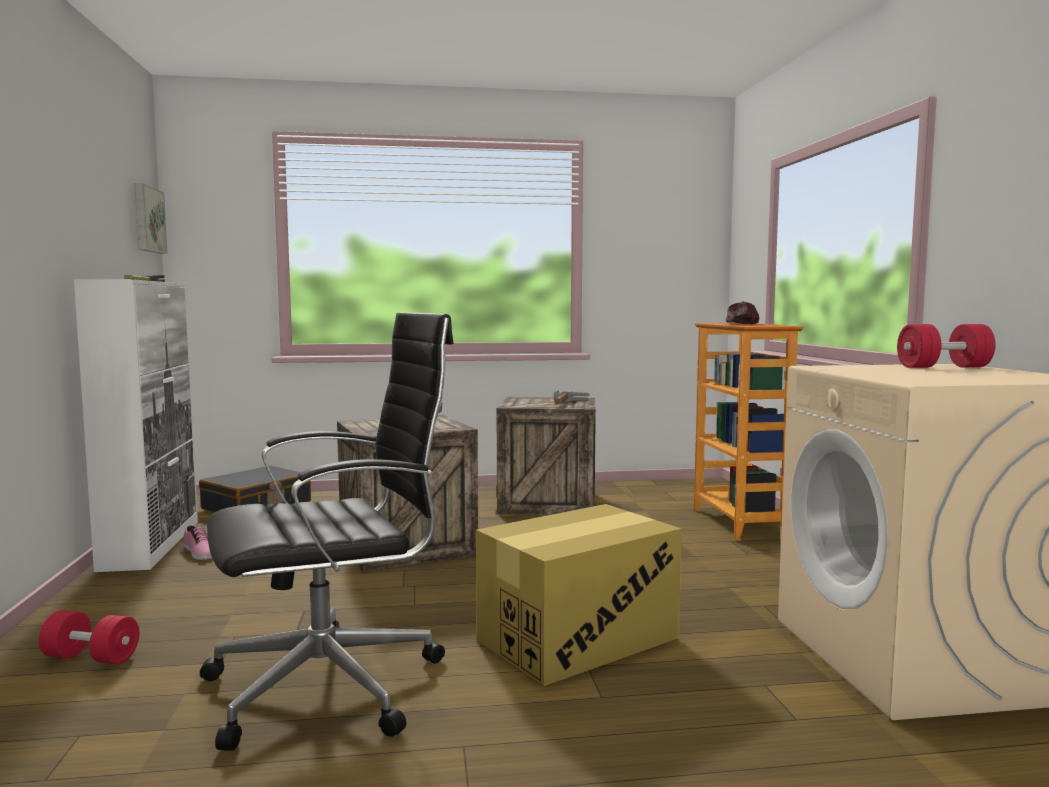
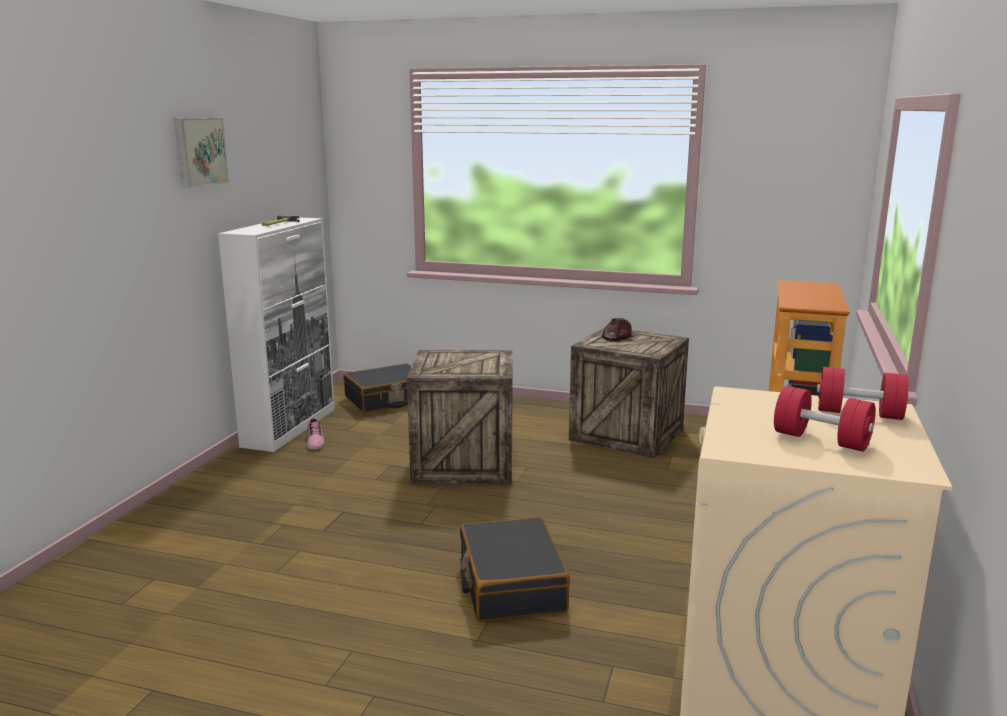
camera: 25 degrees right, 10 degrees up
red dumbbell [39,610,139,664] -> red dumbbell moved to [774,386,876,452]
picture [134,183,168,254] -> picture moved to [174,118,229,188]
black office chair [200,312,454,751] -> none
cardboard box [476,504,682,686] -> black suitcase [460,517,570,621]
hammer [554,390,590,405] -> none
brown cap [726,301,759,324] -> brown cap moved to [602,318,637,341]

